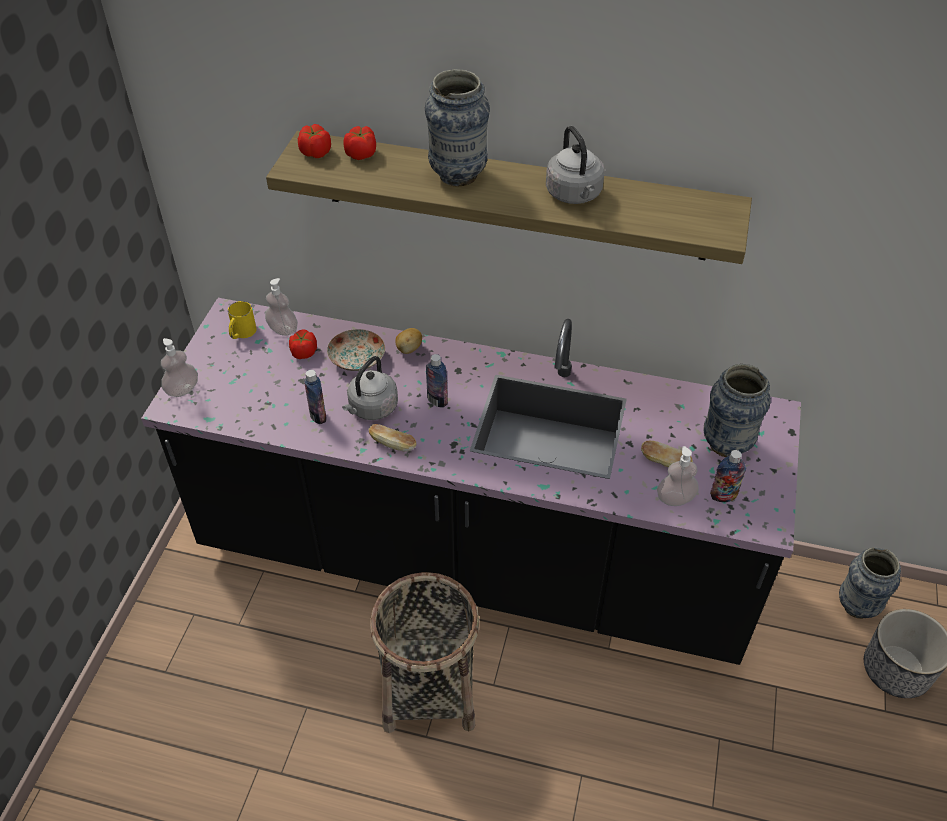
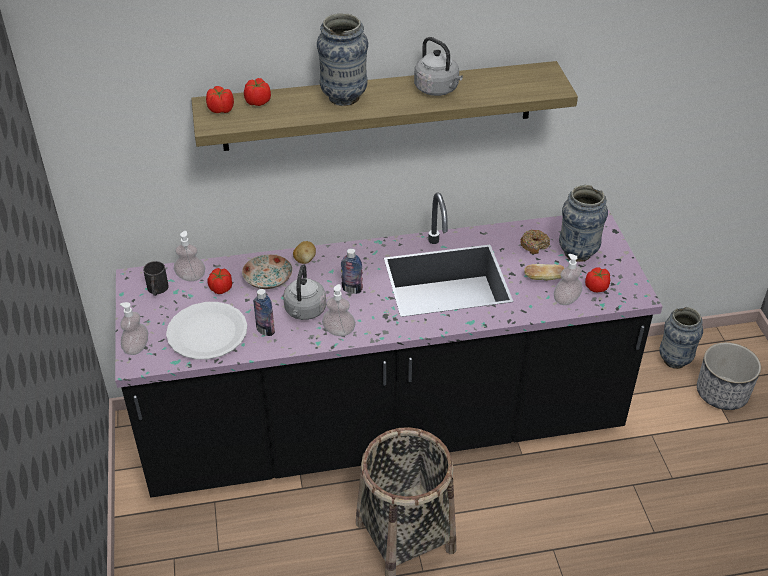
camera: 25 degrees left, 5 degrees down
yellow mug [228,301,257,339] -> black mug [143,261,169,296]
bread [368,424,417,452] -> soap dispenser [322,284,356,336]
bottle [710,450,746,502] -> tomato [585,267,610,292]
none -> white plate [166,302,248,360]
none -> donut [521,230,550,254]

